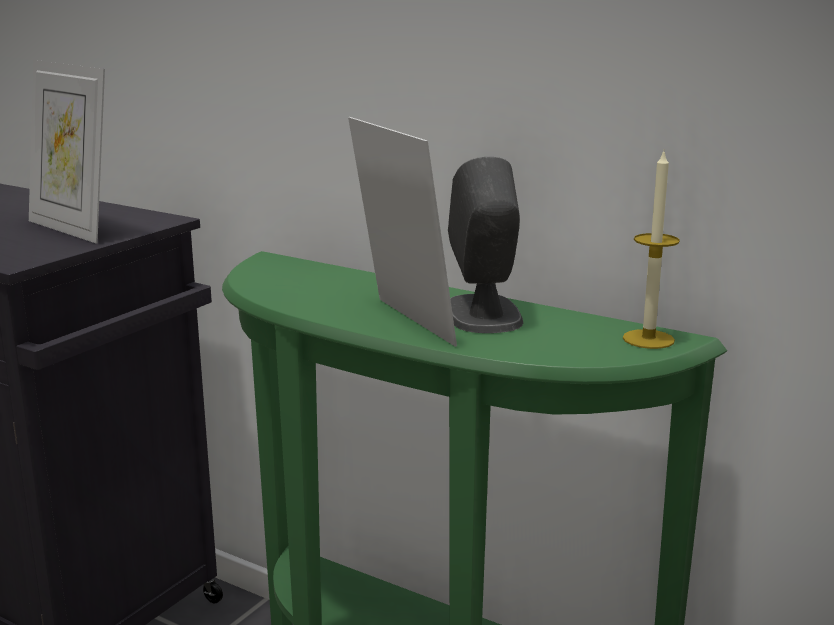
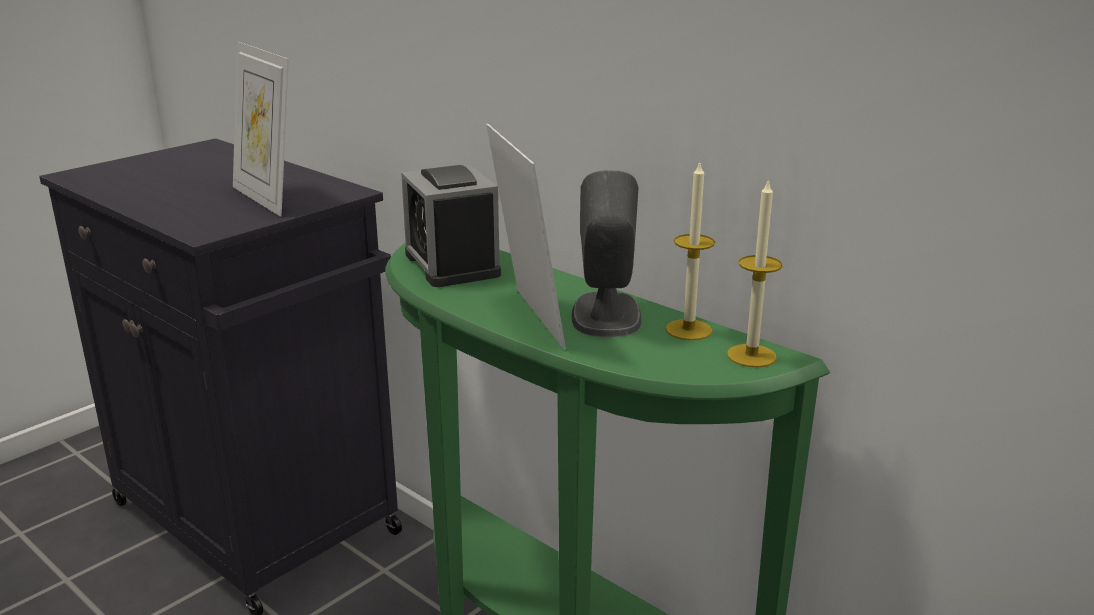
camera: 10 degrees right, 5 degrees up
none -> alarm clock [401,165,501,287]
none -> candle [665,160,715,340]

